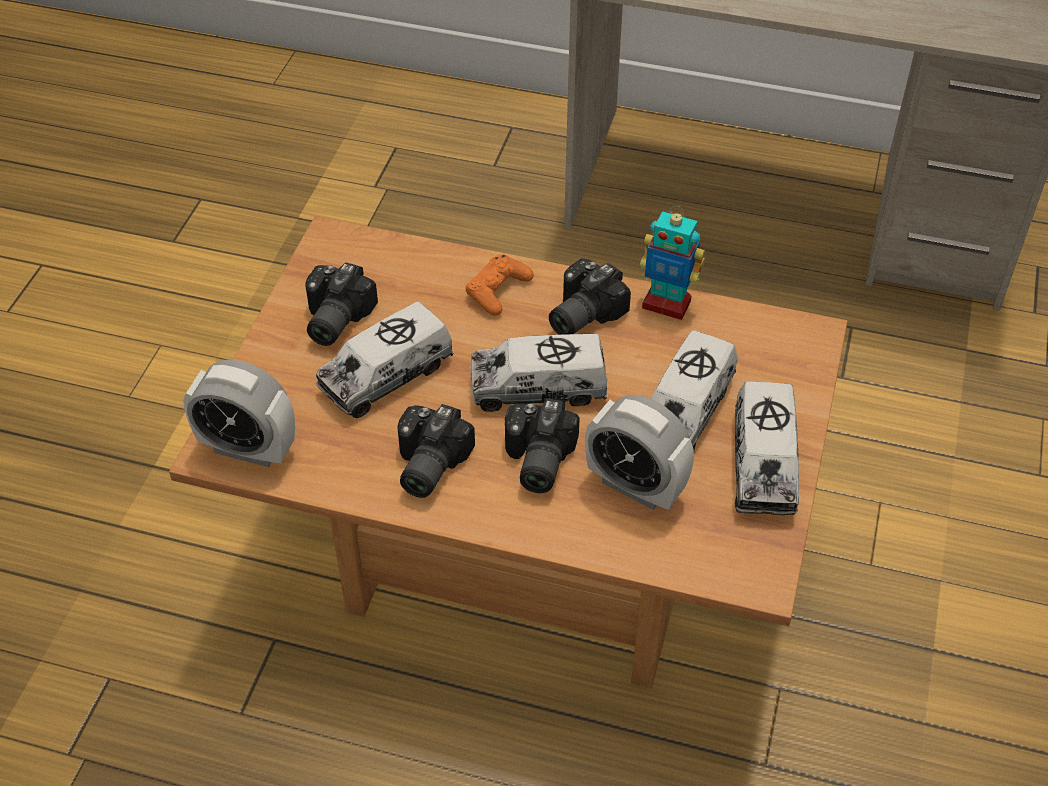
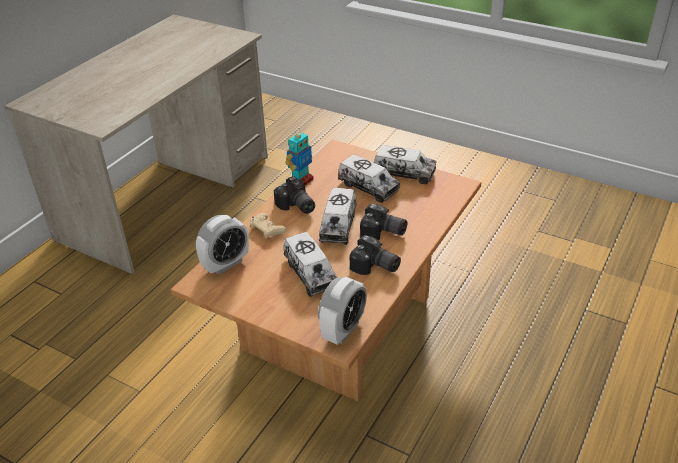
camera: 75 degrees left, 10 degrees down
camera [305,262,378,346] -> none
orange game controller [465,254,534,316] -> beige game controller [250,213,287,239]
alarm clock [585,395,694,510] -> alarm clock moved to [196,215,249,275]

